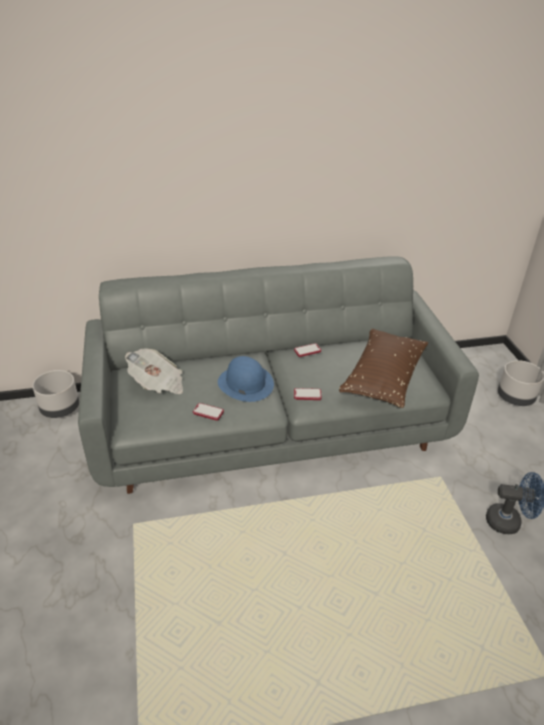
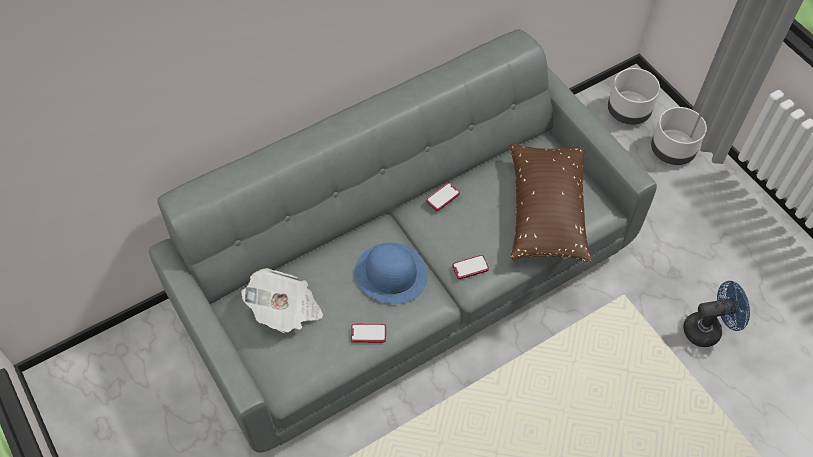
camera: 20 degrees left, 20 degrees up
grey planter [32,370,79,418] -> grey planter moved to [608,68,660,125]

